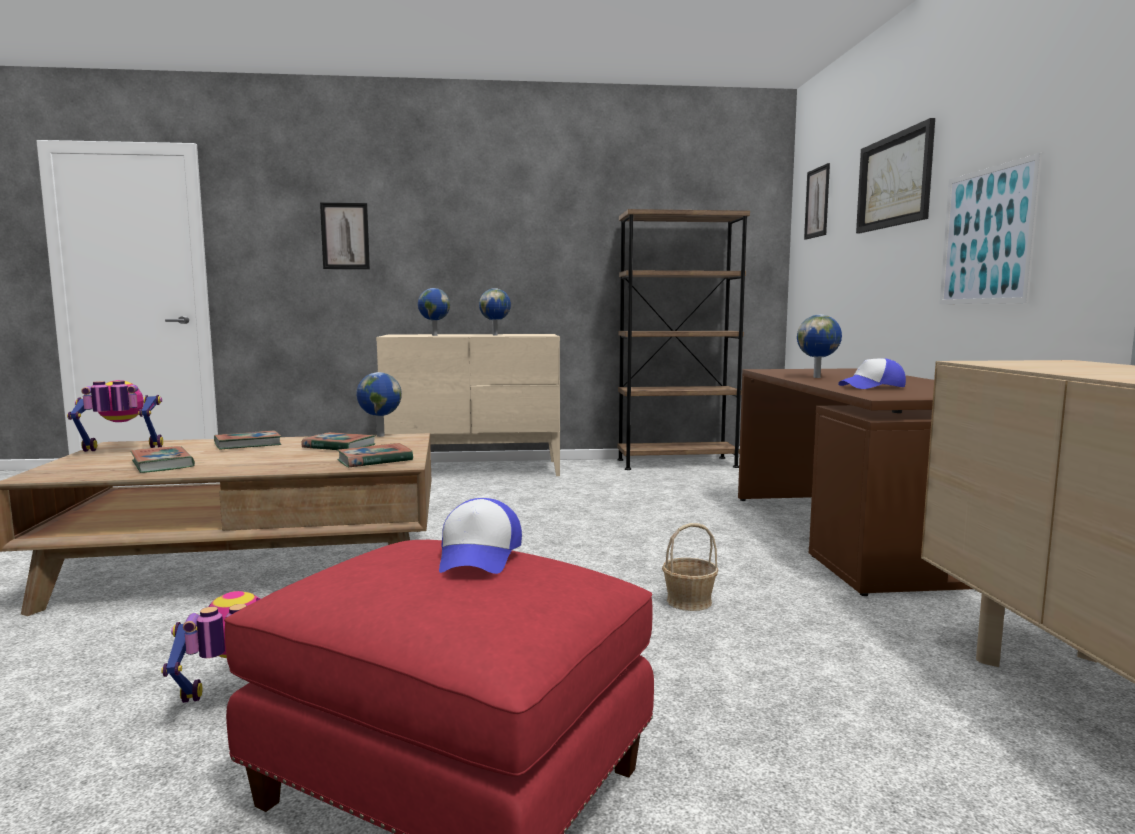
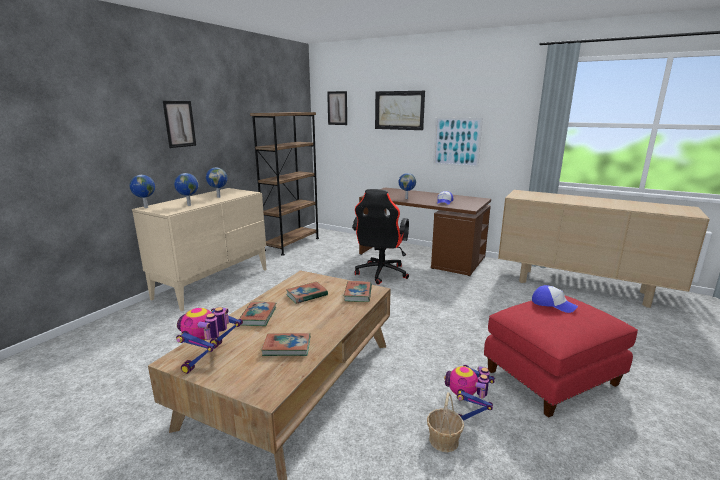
camera: 55 degrees left, 10 degrees up
picture [320,202,370,269] -> picture moved to [163,101,196,148]
globe [356,372,402,437] -> globe moved to [129,175,155,208]
basket [662,523,718,611] -> basket moved to [427,392,464,452]
none -> black office chair [352,189,409,285]

